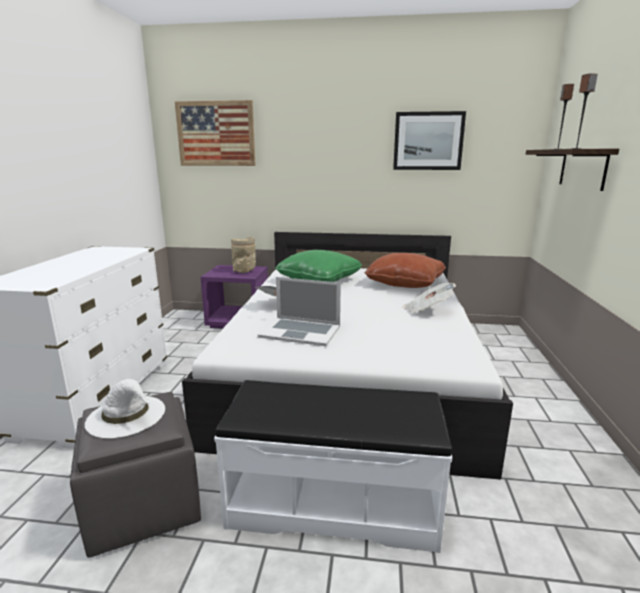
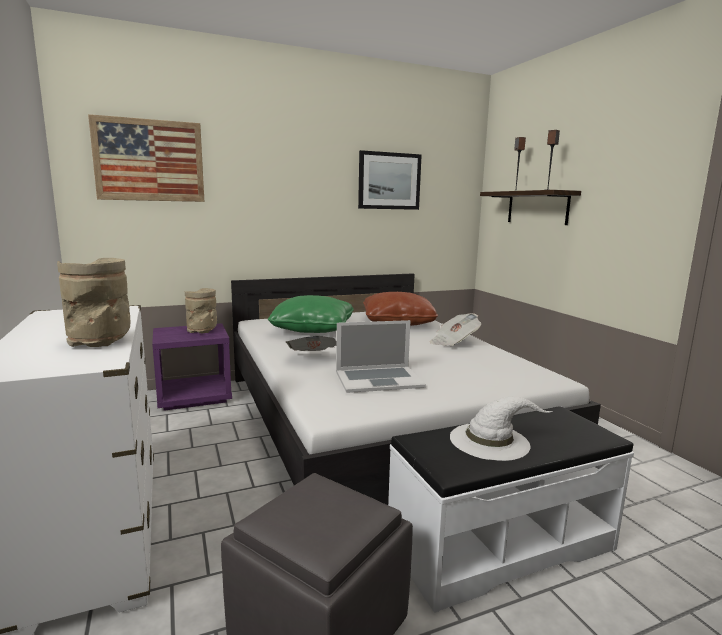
camera: 30 degrees left, 5 degrees down
white hat [85,379,165,438] -> white hat moved to [450,397,553,461]
none -> beige vase [57,258,130,347]

